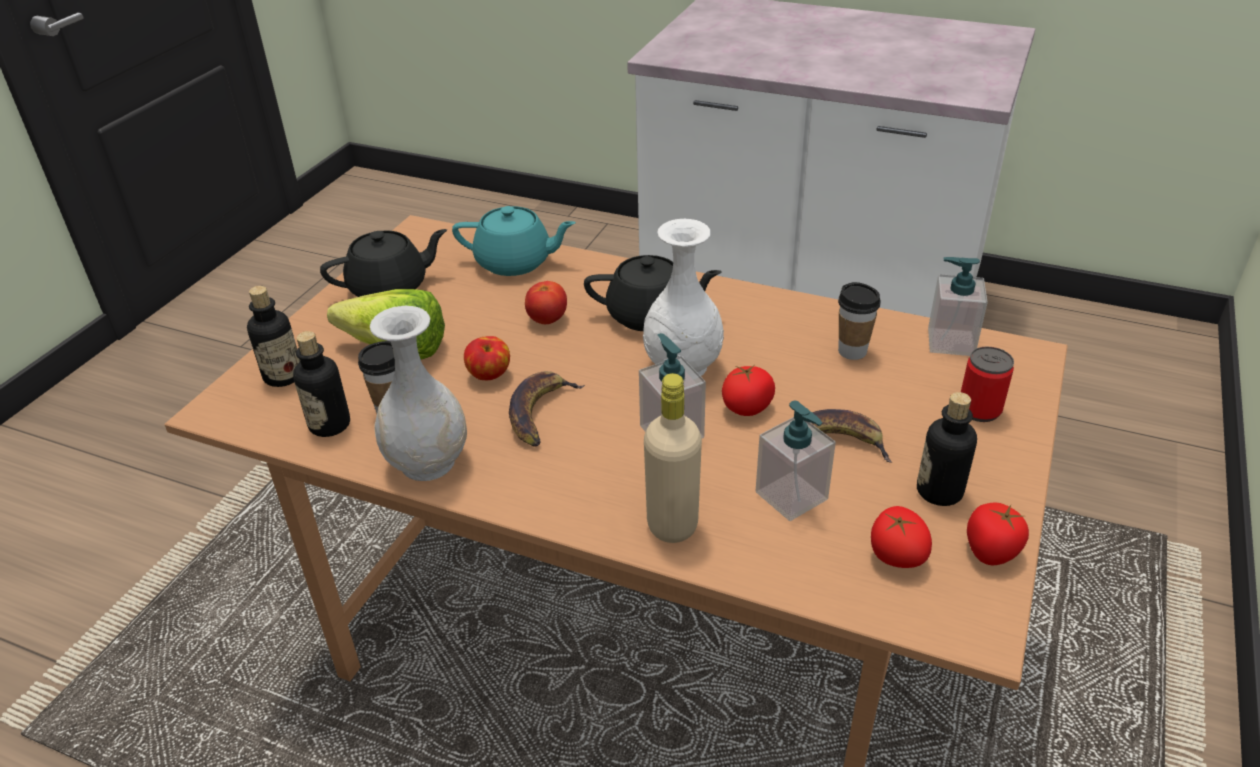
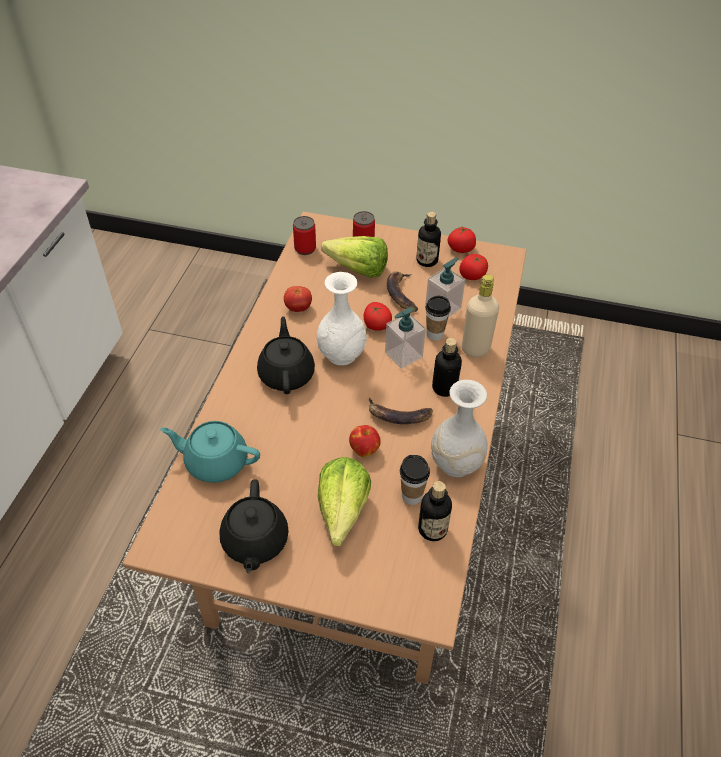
camera: 100 degrees left, 10 degrees up
bottle [247,286,300,387] -> bottle moved to [432,338,462,397]
black teapot [320,229,447,297] -> black teapot turned 150 degrees counterclockwise [219,479,289,573]
turquoise teapot [452,206,576,276] -> turquoise teapot turned 75 degrees counterclockwise [160,421,260,483]
tomato [525,281,567,324] -> tomato moved to [284,286,312,312]
cup [838,282,881,360] -> cup moved to [426,296,451,340]
soap dispenser [928,257,988,356] -> can [293,216,316,255]
none -> lettuce [321,236,388,278]

